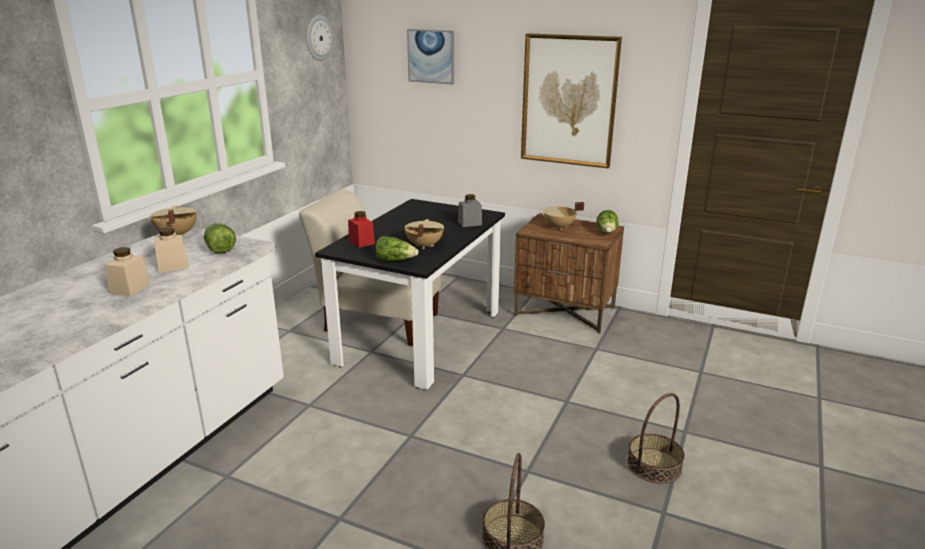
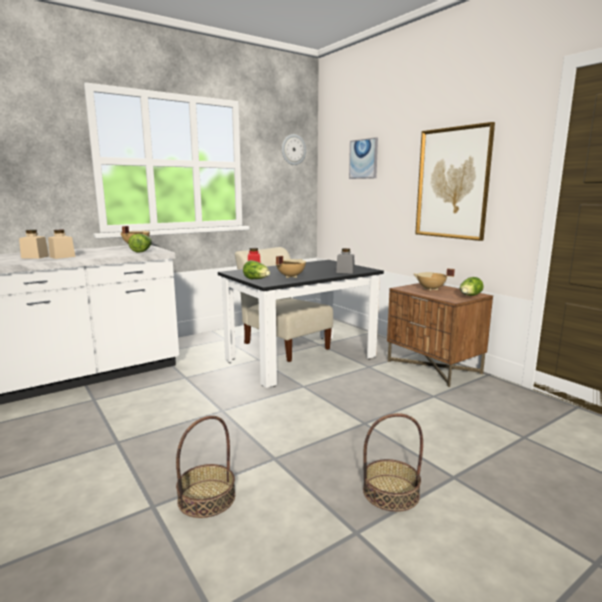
camera: 30 degrees right, 10 degrees down
beige jar [154,227,189,273] -> beige jar moved to [19,230,49,259]

